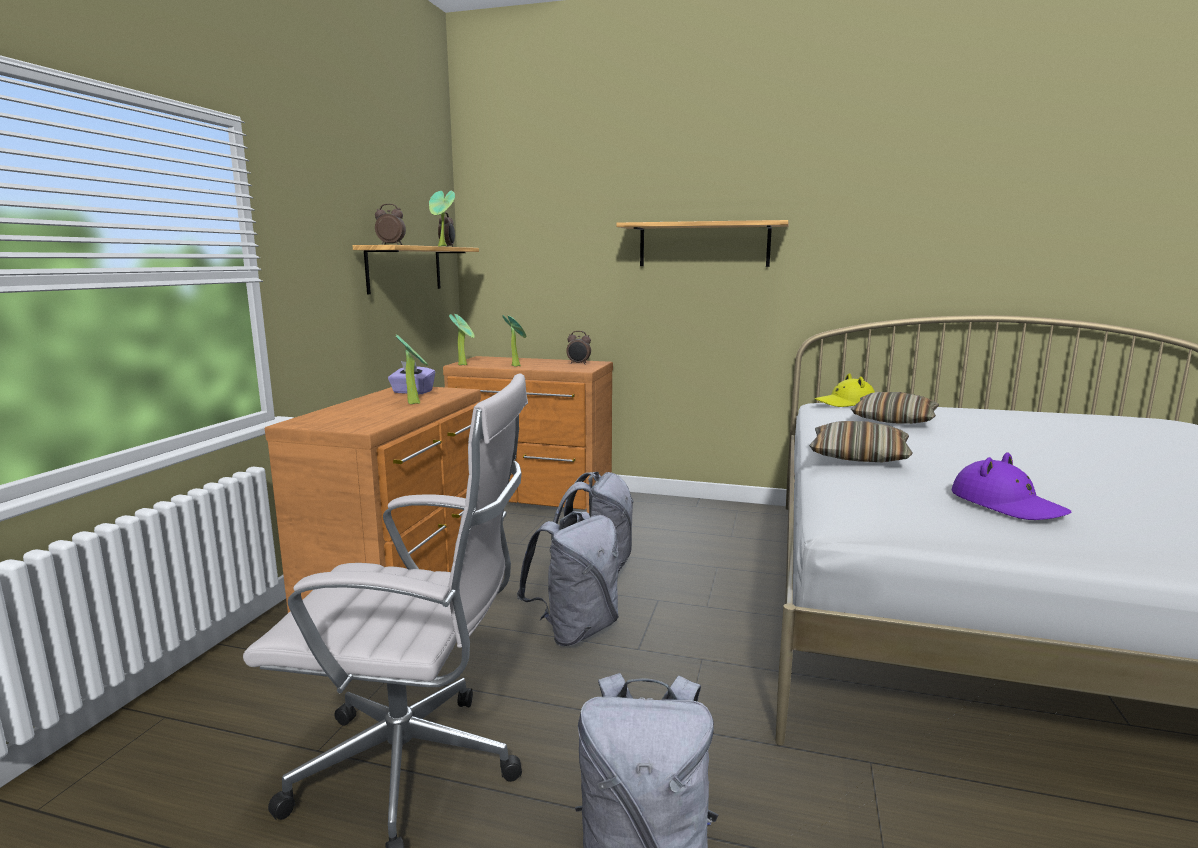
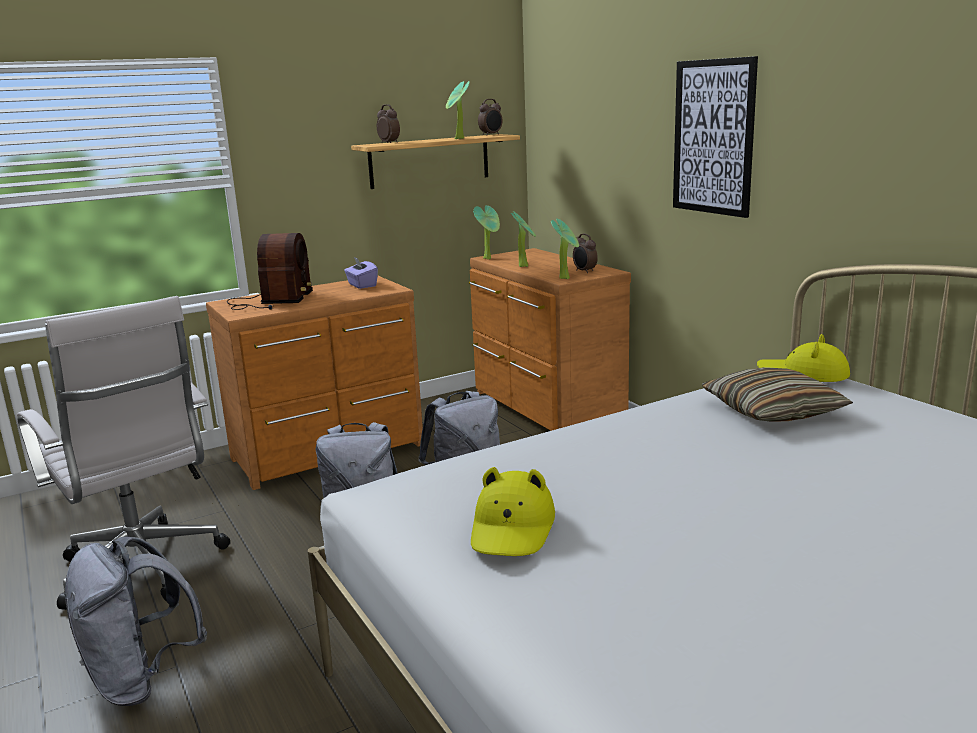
camera: 45 degrees right, 5 degrees up
potted plant [396,335,428,404] -> potted plant moved to [551,219,579,279]
shelf [616,220,789,267] -> picture [673,56,758,218]
pillow [809,421,913,462] -> none
purple hat [952,452,1072,520] -> yellow hat [471,467,555,556]
none -> radio [227,233,313,310]

